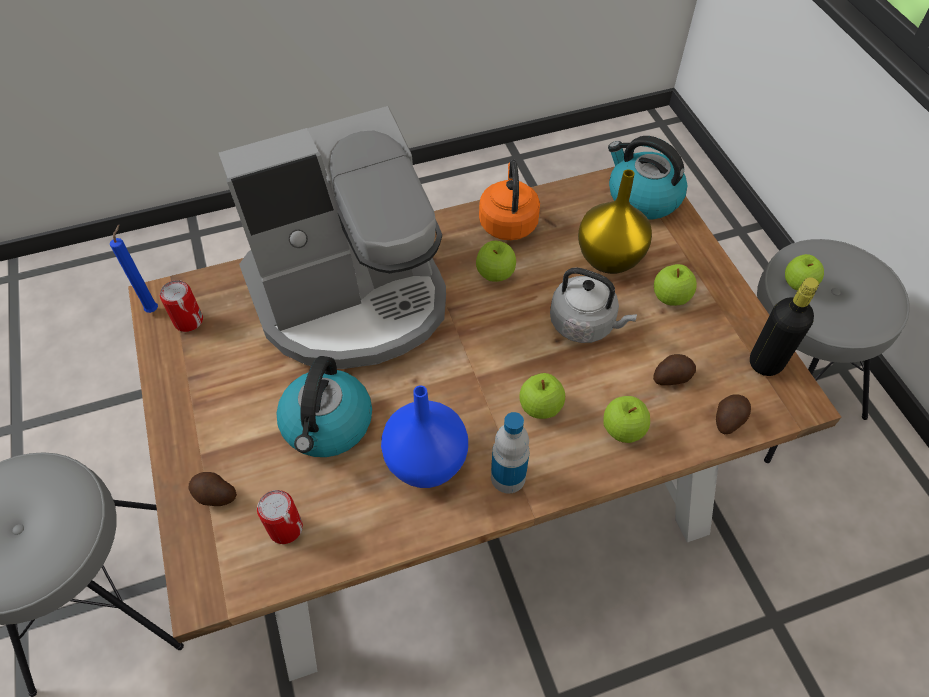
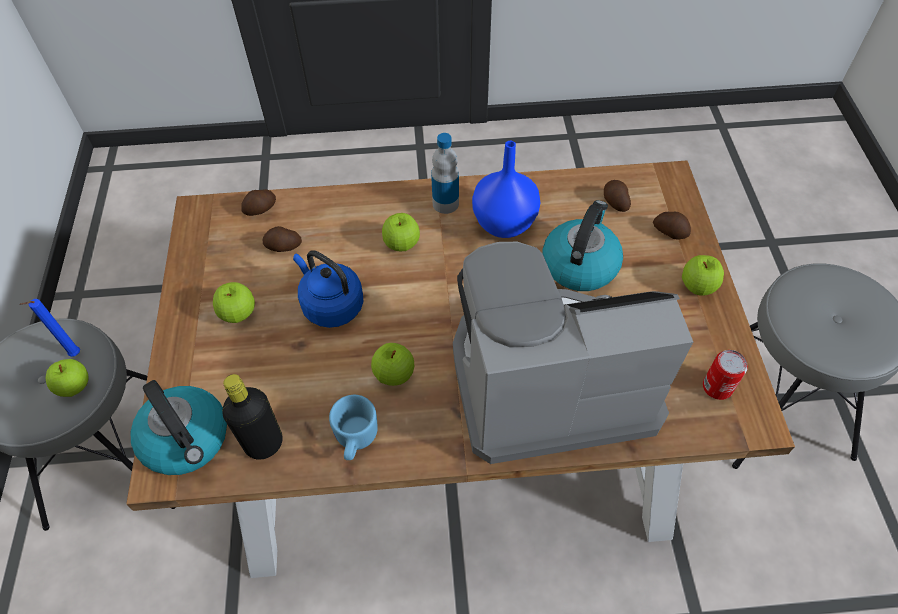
camera: 165 degrees left, 0 degrees up
blue candle [110,225,158,313] -> blue candle moved to [19,299,80,357]
can [257,490,303,544] -> potato [604,180,631,212]
orange kettle [479,160,540,240] -> blue mug [329,395,378,460]
grey kettle [550,267,637,343] -> blue kettle [293,250,363,328]
yellow vase [578,169,652,274] -> none
apple [604,396,650,443] -> apple moved to [682,255,724,296]
black bottle [750,277,819,376] -> black bottle moved to [222,374,283,460]

